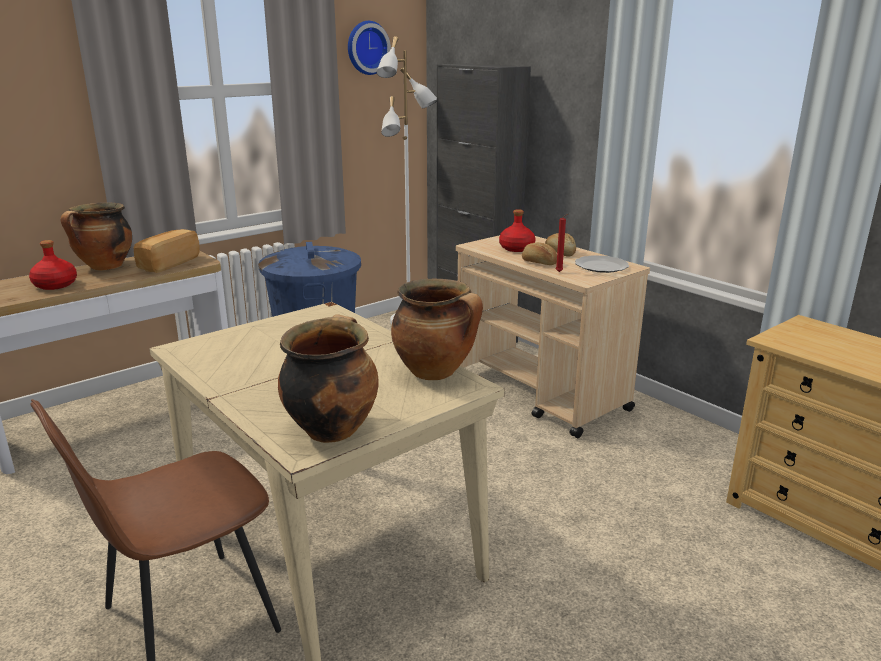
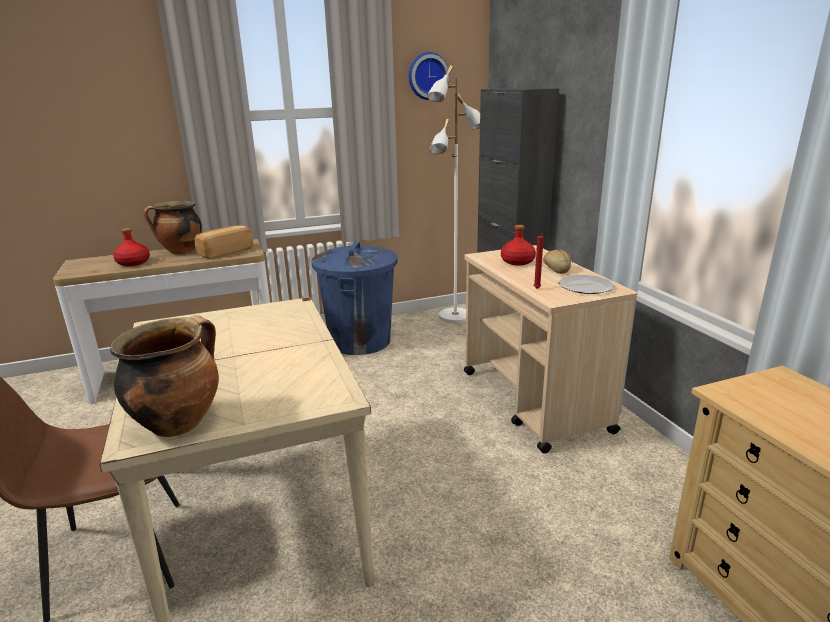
camera: 20 degrees right, 0 degrees up
cooking pot [391,279,483,380] -> none
bread [522,242,557,265] -> none

